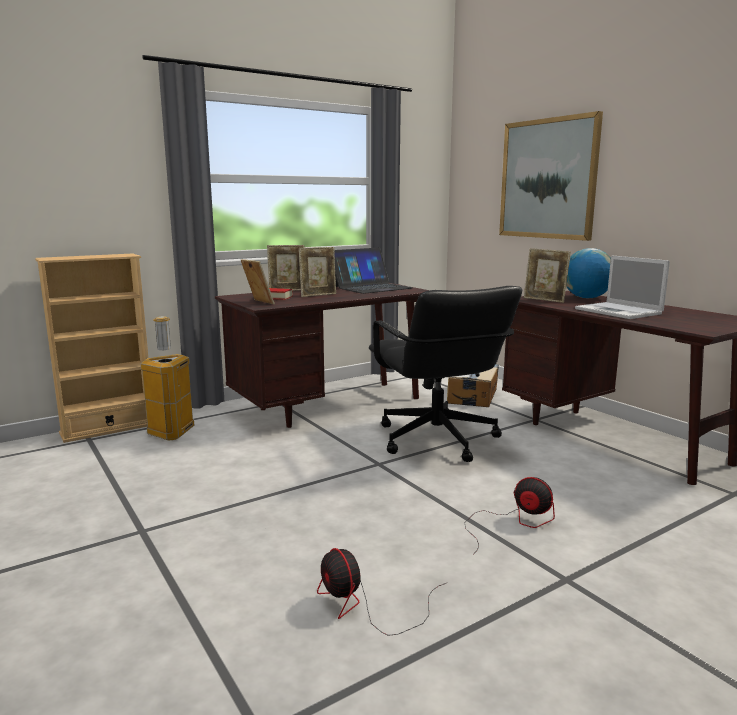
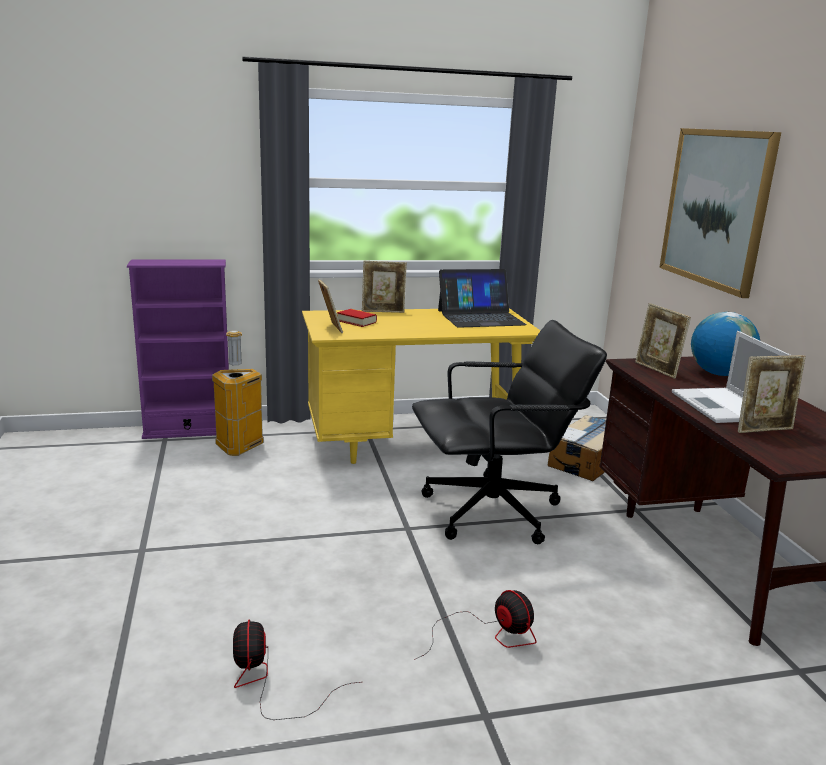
camera: 20 degrees right, 5 degrees up
beige bookcase [35,253,148,443] -> purple bookcase [127,259,229,439]
brown desk [215,283,429,428] -> yellow desk [302,308,540,464]
picture frame [299,247,336,297] -> picture frame moved to [738,355,806,433]
black office chair [369,286,522,462] -> black office chair turned 105 degrees counterclockwise [412,320,607,544]

